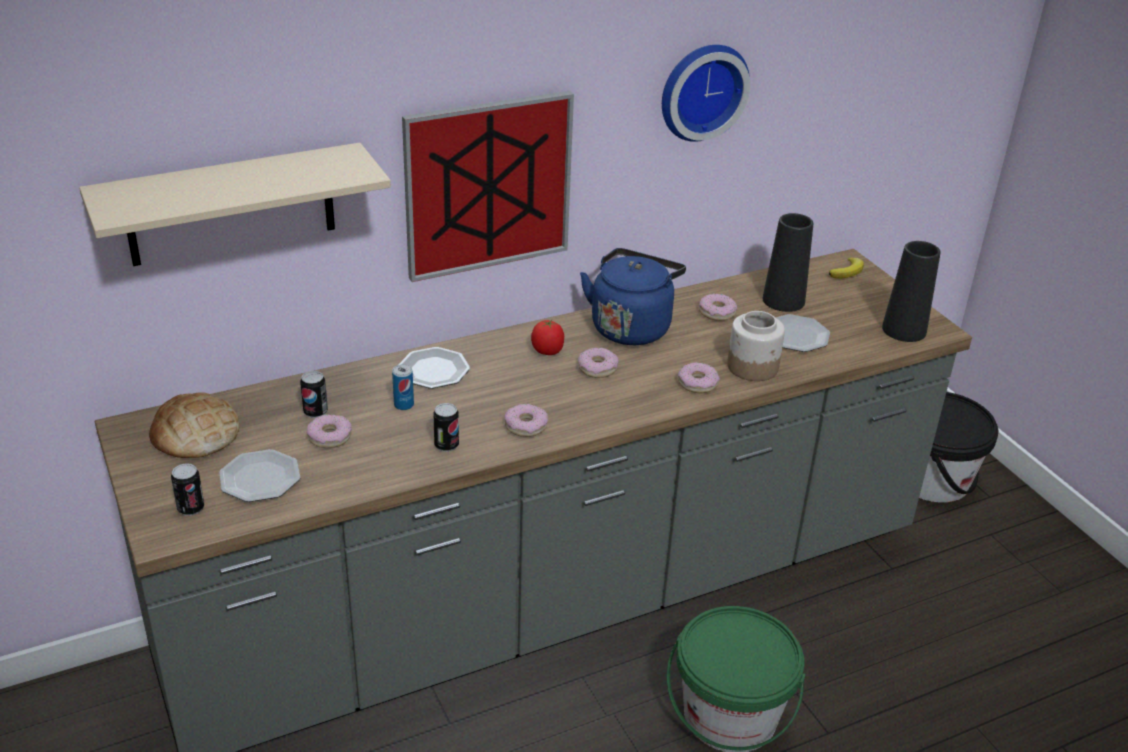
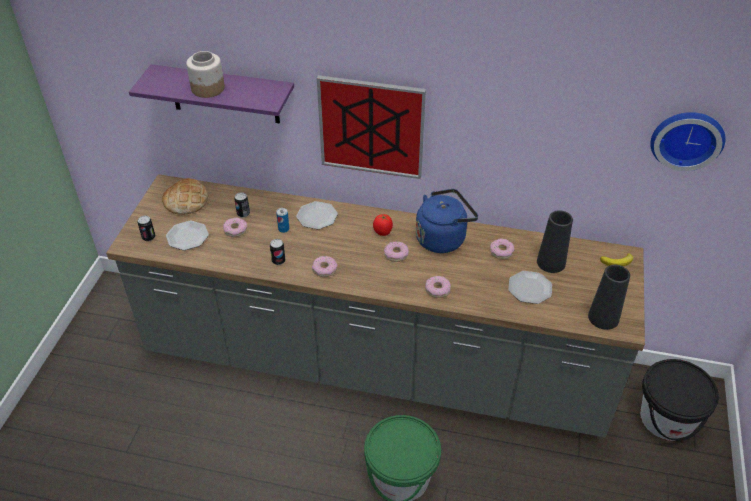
camera: 40 degrees right, 10 degrees up
beige shelf [79,143,391,266] -> purple shelf [129,64,294,123]
wall clock [662,45,750,142] -> wall clock moved to [650,112,726,171]
jar [727,311,785,381] -> jar moved to [186,51,225,98]

